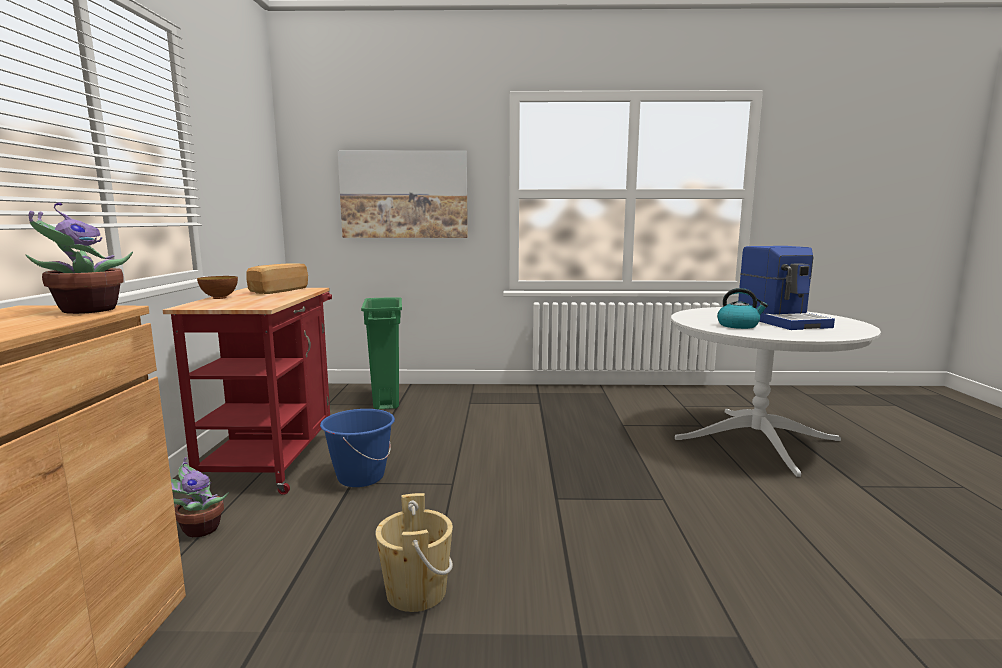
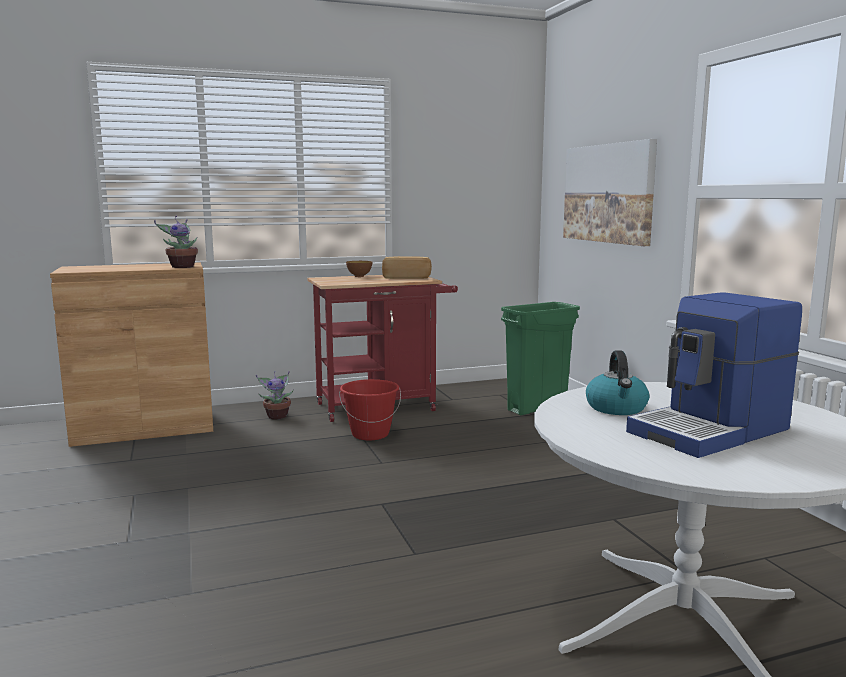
camera: 70 degrees right, 0 degrees up
blue bucket [320,409,395,487] -> red bucket [339,379,401,440]
beige bucket [375,493,453,612] -> none

